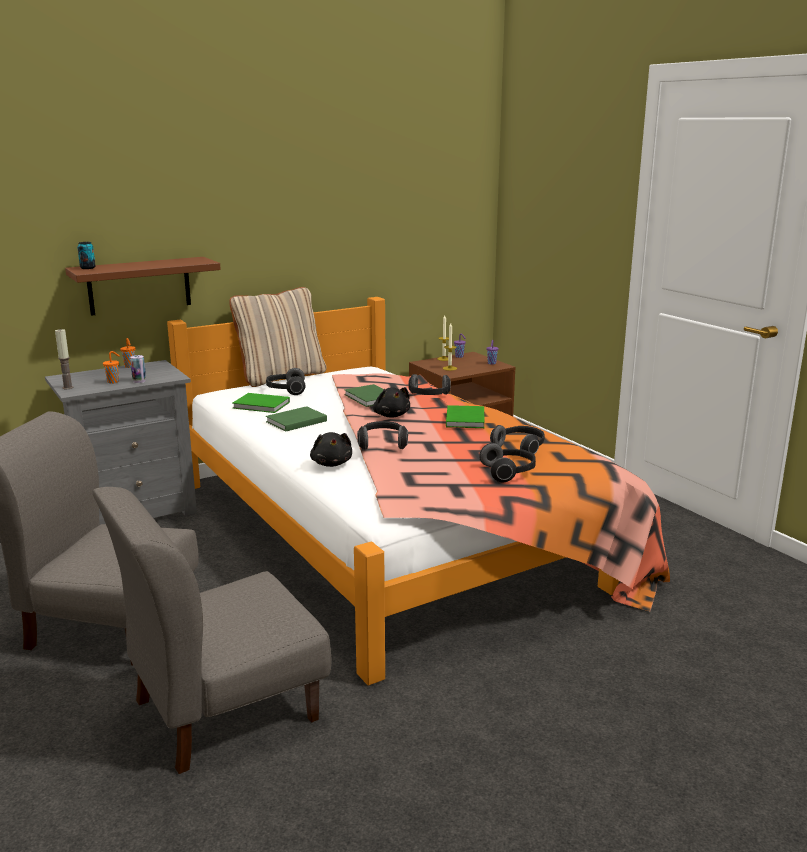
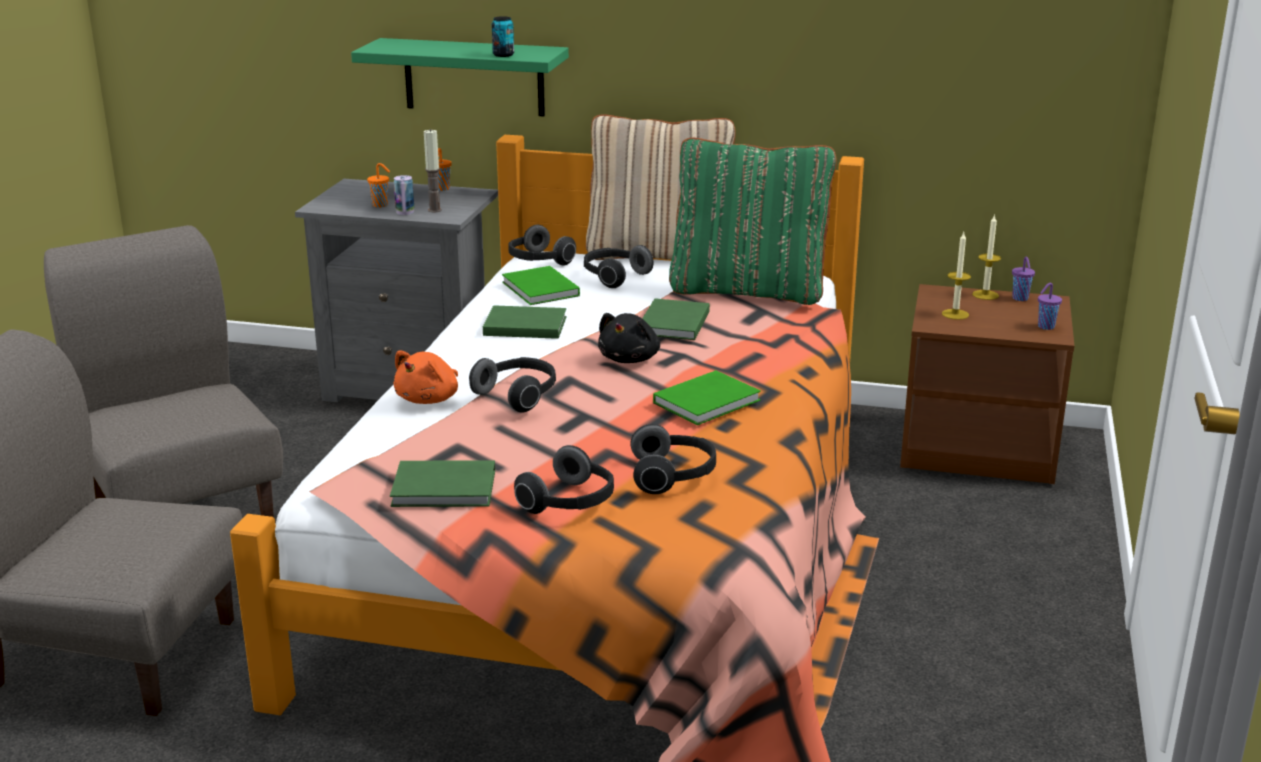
camera: 45 degrees right, 5 degrees up
candle [55,329,73,389] -> candle moved to [424,129,442,213]
brown shelf [65,257,221,316] -> green shelf [351,38,569,117]
can [77,242,96,269] -> can moved to [492,16,514,57]
black plush toy [310,432,352,467] -> orange plush toy [394,350,458,404]
headphones [408,374,451,395] -> headphones moved to [509,225,576,266]
none -> green book [390,460,495,507]
none -> green pillow [669,138,836,305]

